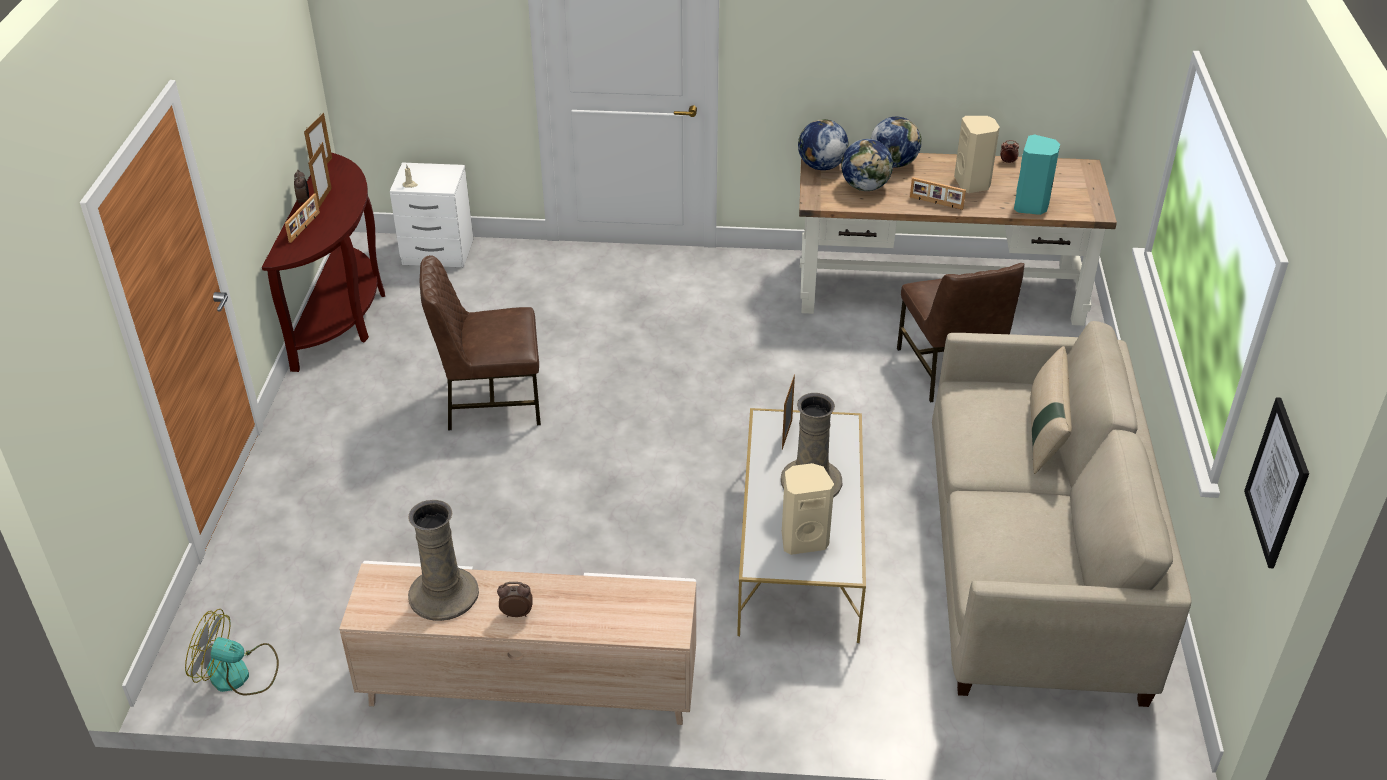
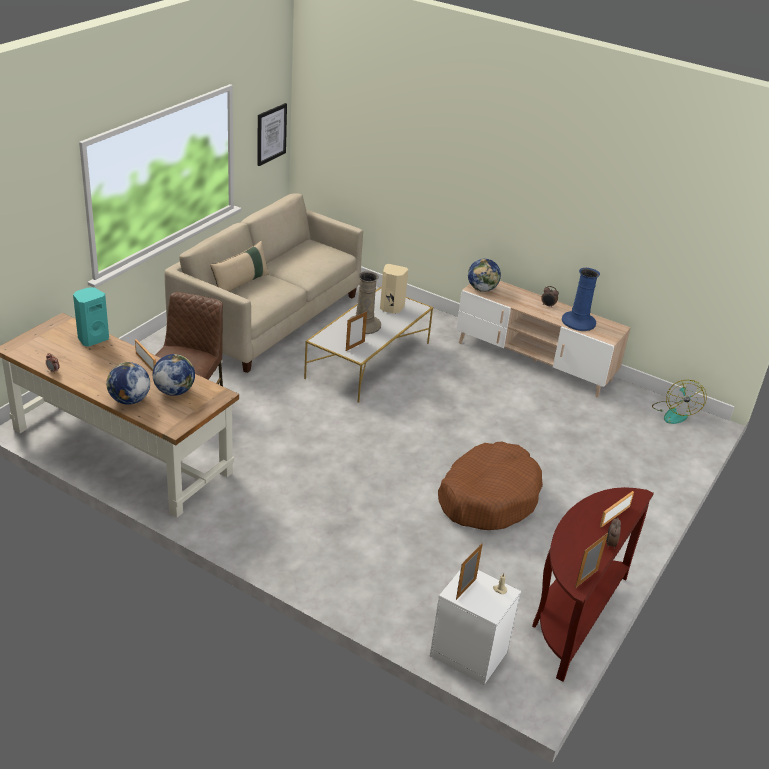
camera: 155 degrees left, 5 degrees down
fan [185,609,279,696] -> fan turned 60 degrees clockwise [652,380,707,424]
picture frame [308,142,331,208] -> picture frame moved to [456,543,483,600]
beige vase [408,500,479,621] -> blue vase [562,268,600,331]
brown chair [420,255,541,431] -> brown dog bed [438,442,543,530]
globe [798,119,849,170] -> globe moved to [468,258,501,292]
beige speaker [954,116,1000,193] -> none

